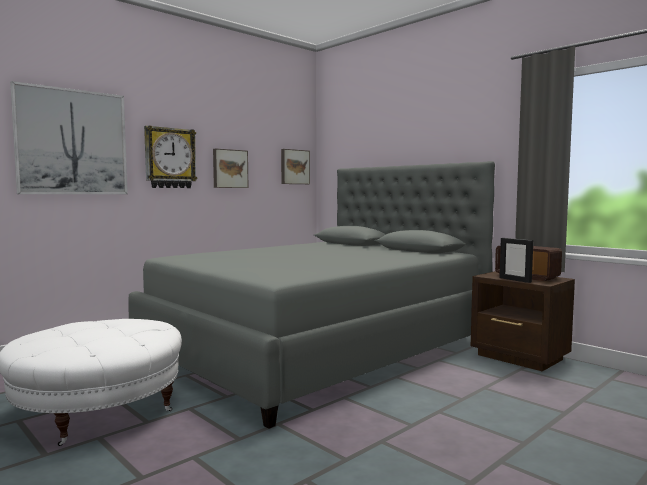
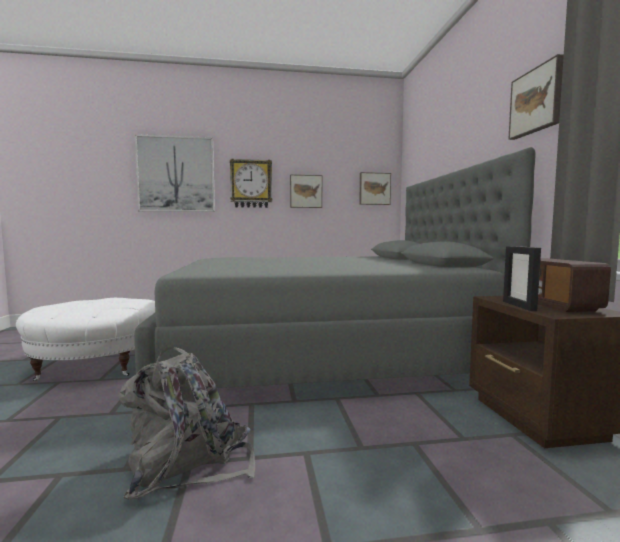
camera: 35 degrees right, 0 degrees up
none -> grey backpack [119,347,255,500]
none -> picture [508,54,564,140]

